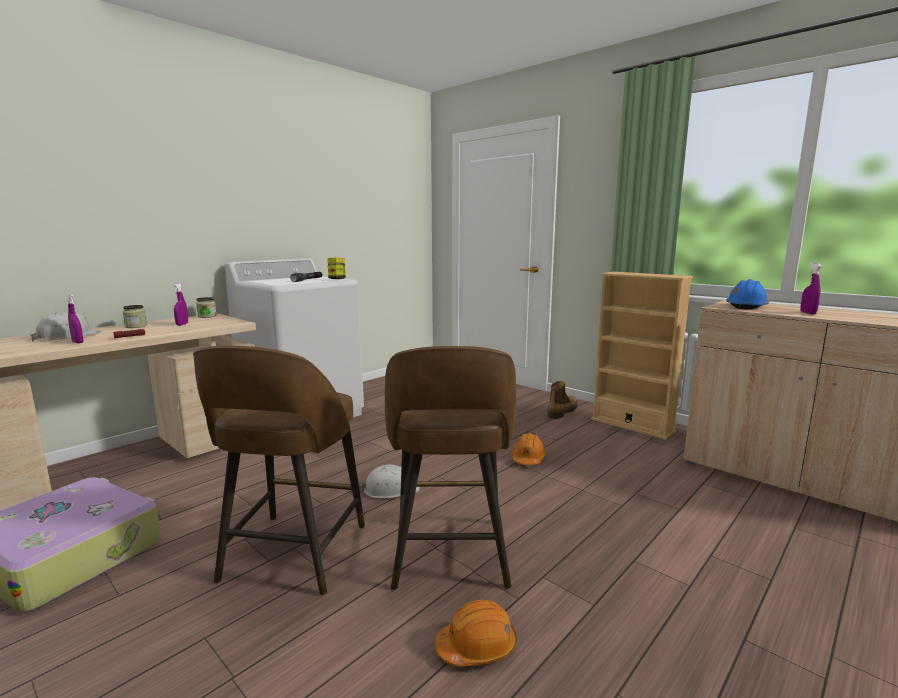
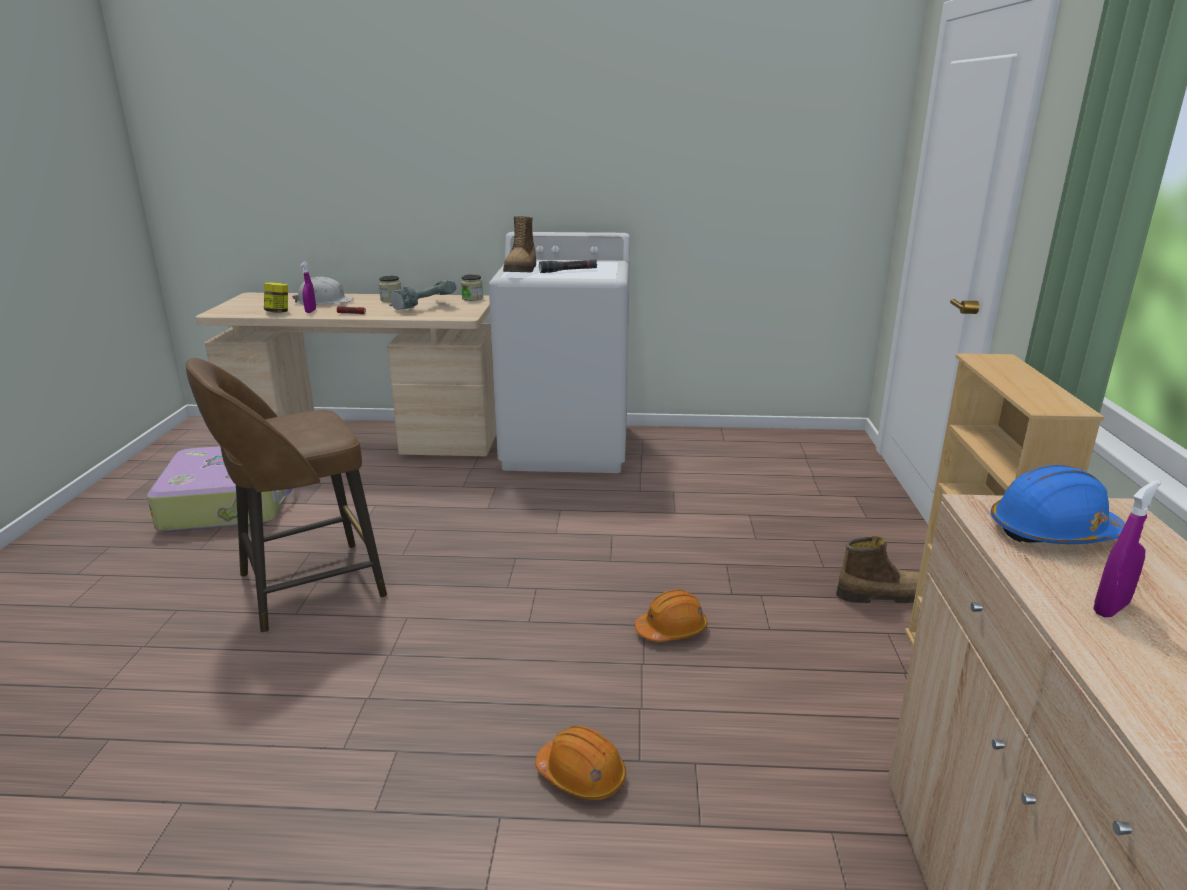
camera: 50 degrees right, 10 degrees up
purple spray bottle [173,283,188,326] -> power drill [389,280,456,309]
jar [328,258,346,279] -> jar moved to [264,282,288,313]
white hard hat [360,465,420,499] -> none
brown stool [385,346,516,590] -> none
orange hard hat [435,600,517,666] -> orange hard hat moved to [535,726,626,800]
none -> boot [503,216,536,272]

